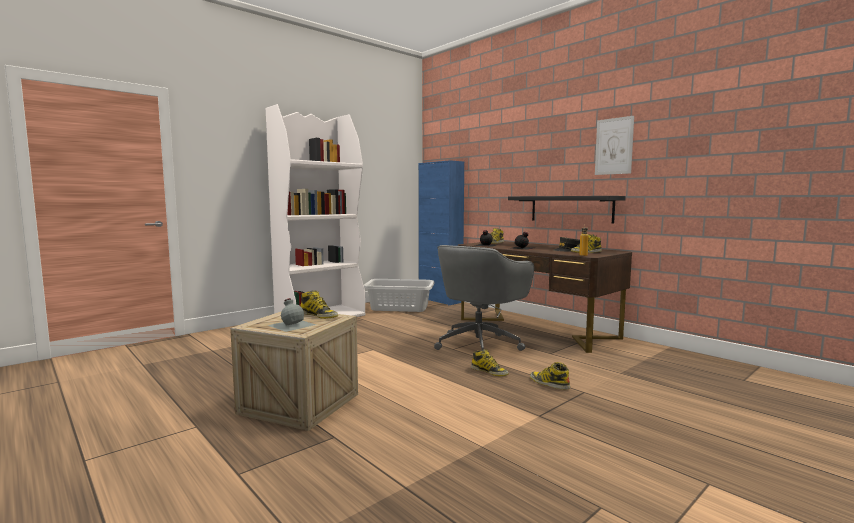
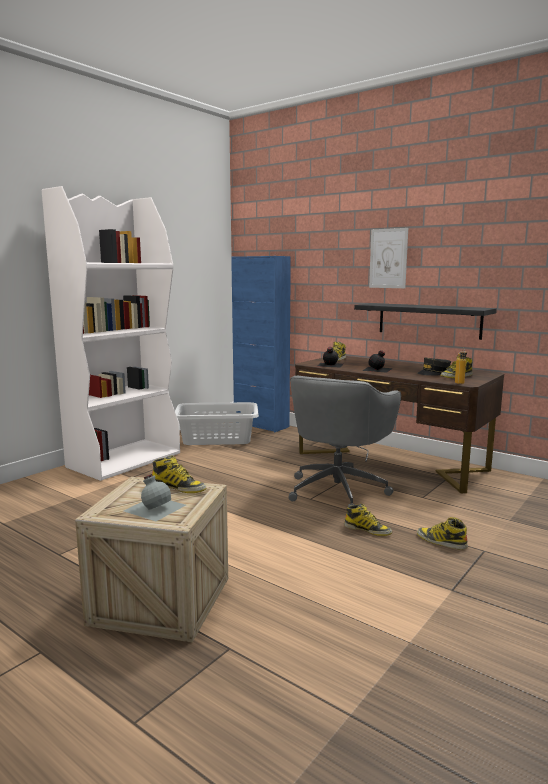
camera: 10 degrees left, 5 degrees up
picture [595,116,634,175] -> picture moved to [369,228,408,288]

